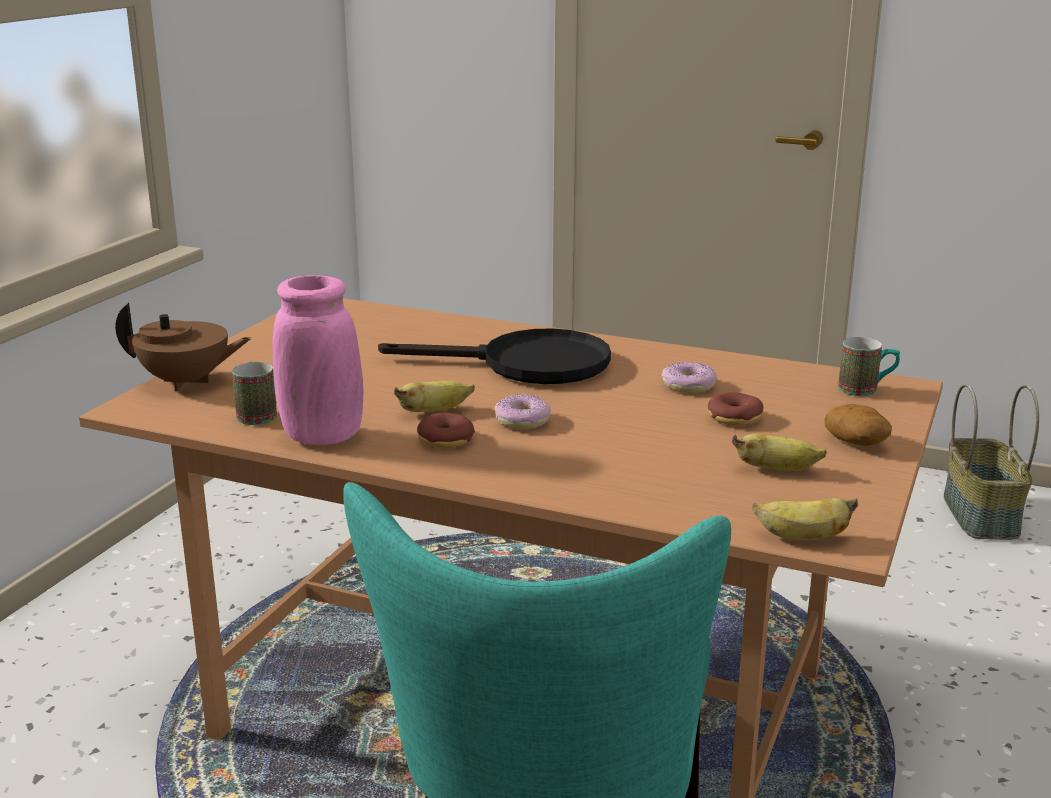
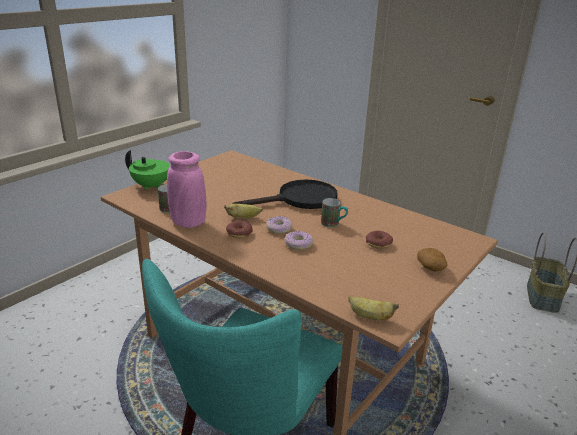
camera: 15 degrees right, 5 degrees up
brown teapot [115,303,252,391] -> green teapot [125,150,170,190]
black frying pan [378,328,611,384] -> black frying pan turned 45 degrees counterclockwise [232,179,337,209]
donut [662,362,717,393] -> donut moved to [285,231,313,250]
banana [732,434,826,471] -> none
mug [838,337,900,396] -> mug moved to [321,198,348,227]

